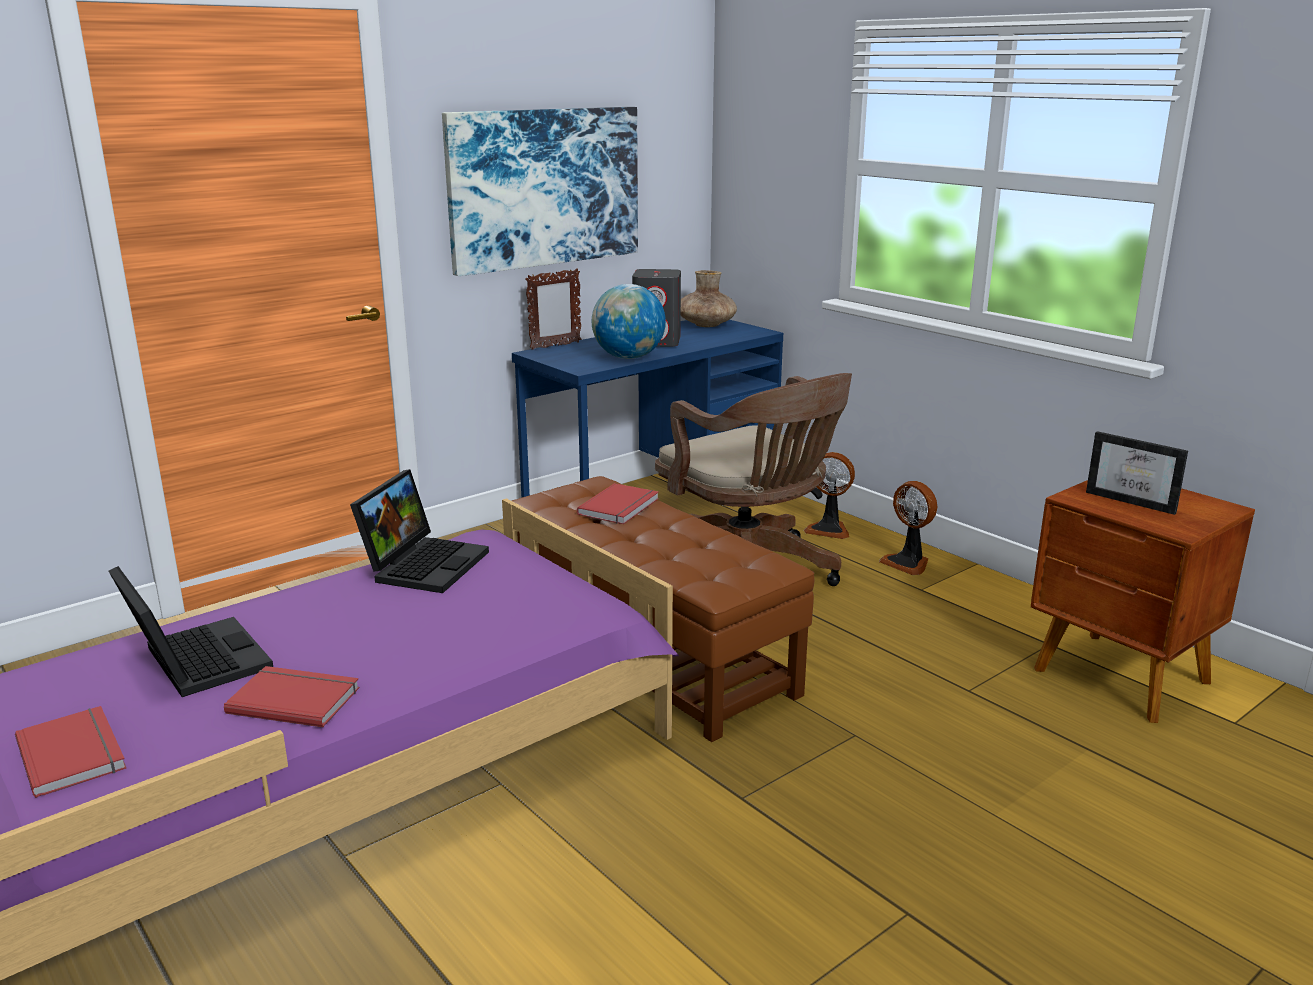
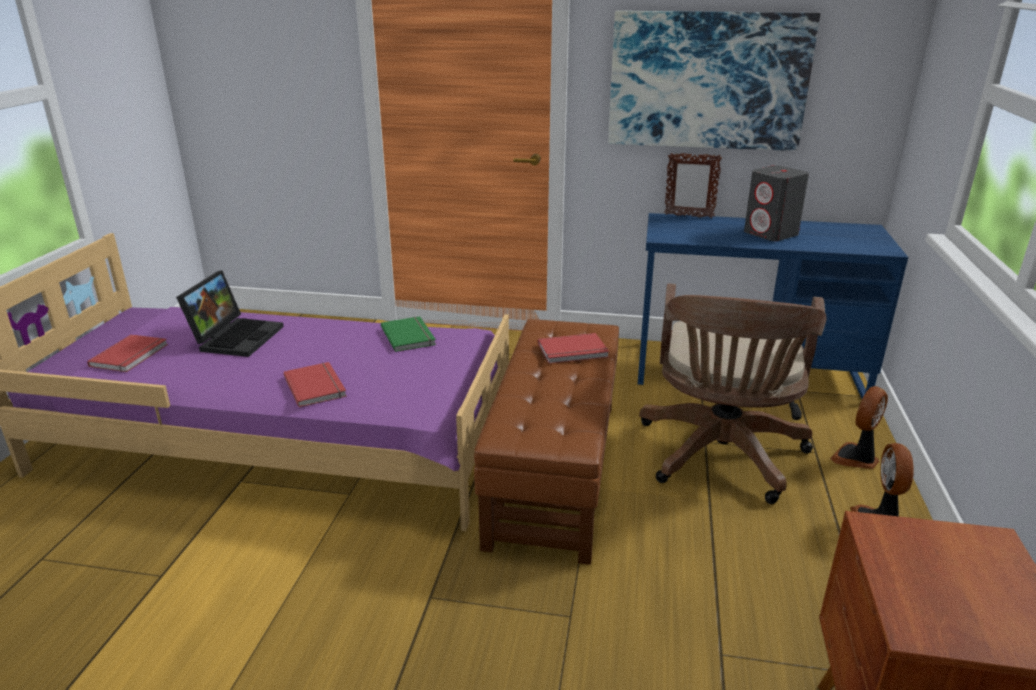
camera: 50 degrees right, 5 degrees up
red book [224,666,359,727] -> red book moved to [283,362,347,407]
laptop [350,469,489,593] -> green book [381,316,436,352]
globe [592,284,666,359] -> none
brown vase [681,270,737,327] -> none
fan [804,452,855,539] -> fan turned 60 degrees clockwise [830,386,888,469]
picture frame [1086,431,1188,515] -> none

